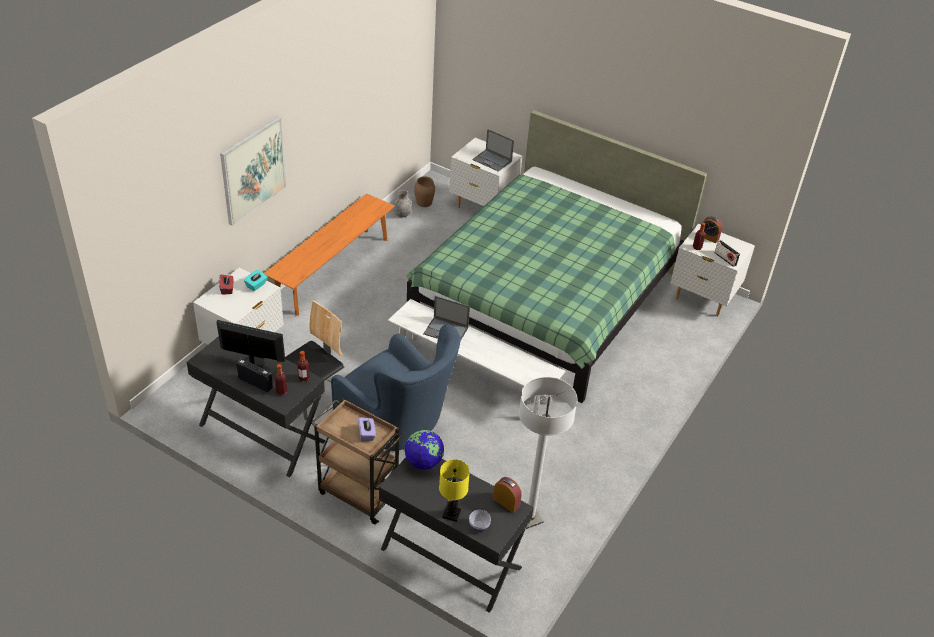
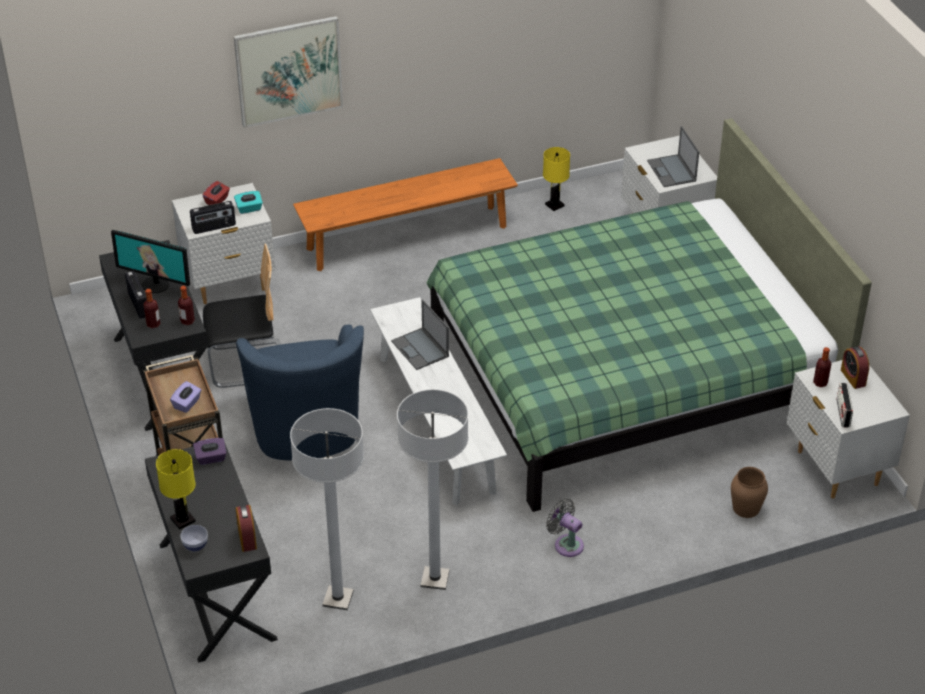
camera: 40 degrees right, 0 degrees up
monitor [216,320,285,368] -> monitor turned 150 degrees clockwise [111,230,190,293]
grey vase [393,190,412,217] -> yellow table lamp [543,147,570,211]
globe [405,430,444,470] -> purple tissue box [193,438,227,465]
brown vase [414,176,435,207] -> brown vase moved to [731,467,768,518]
none -> radio [190,201,236,234]
none -> white floor lamp [397,389,468,590]
none -> grey fan [546,498,584,557]

